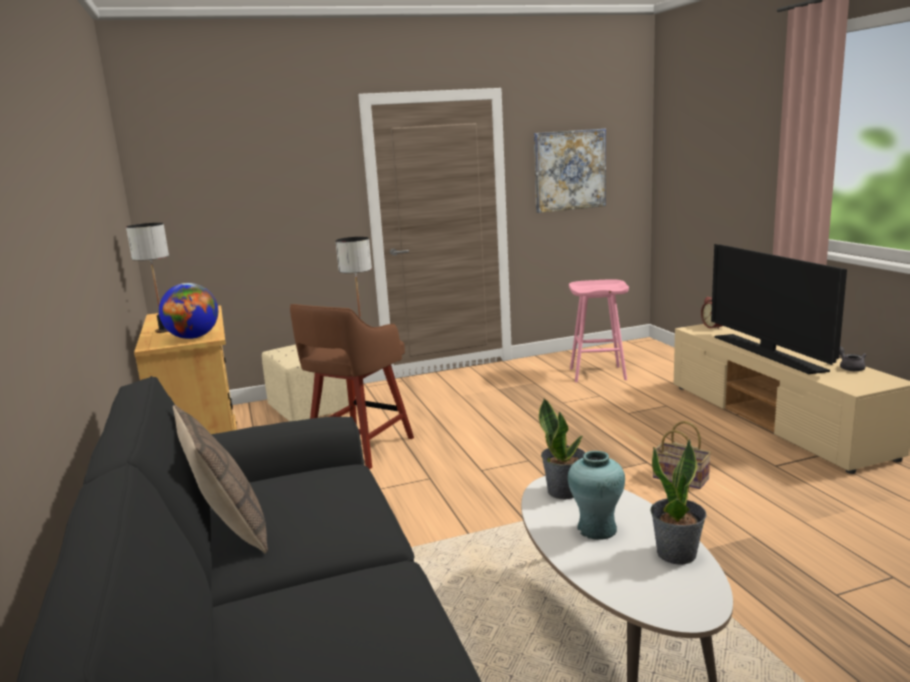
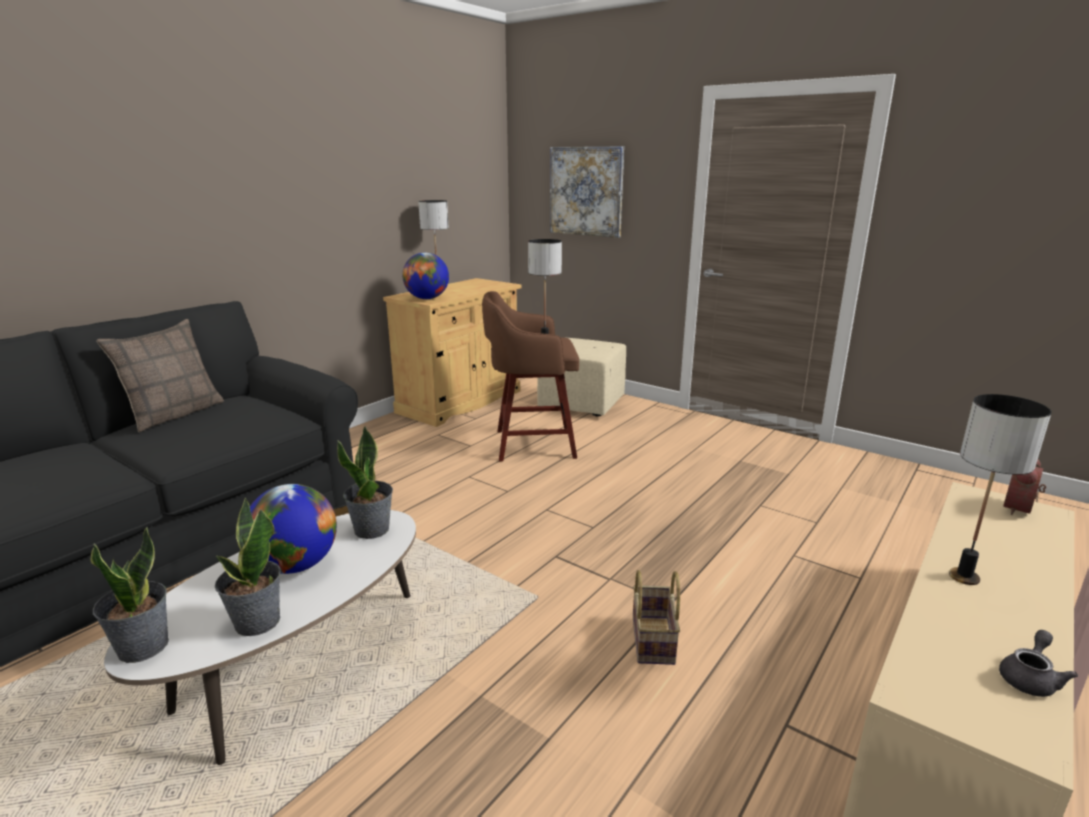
camera: 55 degrees right, 5 degrees up
picture [534,129,606,213] -> picture moved to [550,146,624,238]
turquoise vase [568,451,625,540] -> globe [250,484,337,574]
pink stool [569,279,629,382] -> none
television [711,244,847,374] -> table lamp [949,394,1052,585]
none -> potted plant [90,527,169,663]

